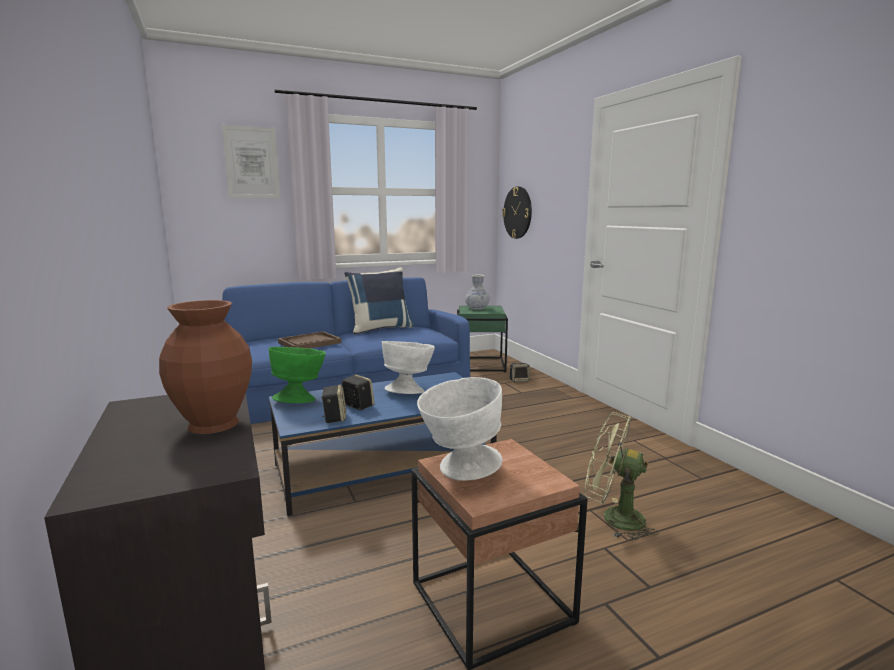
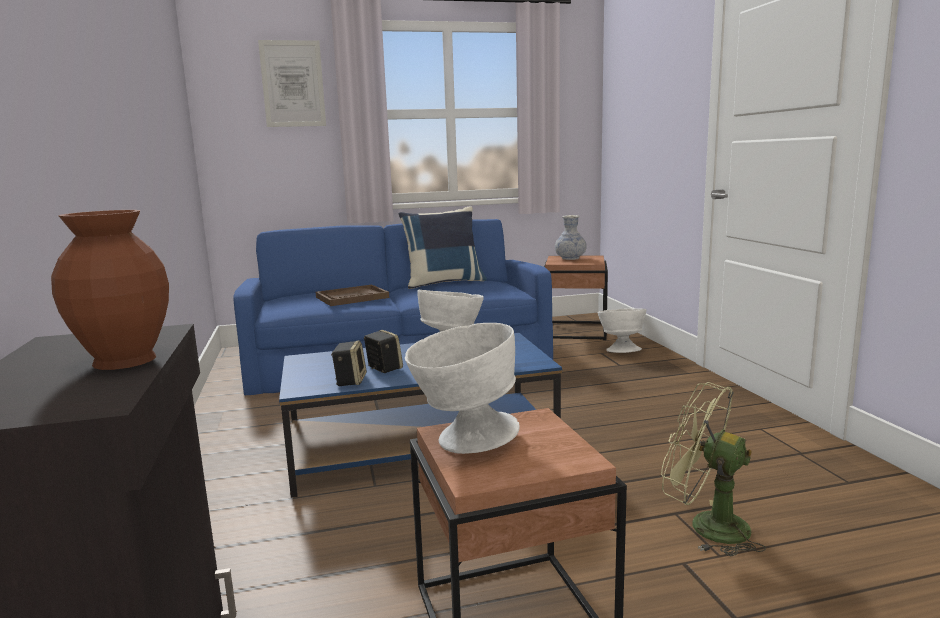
camera: 10 degrees right, 0 degrees up
green bowl [269,347,326,403] -> none
green side table [457,306,508,372] -> brown side table [544,256,608,340]
wall clock [502,186,532,239] -> none
speaker [510,363,530,382] -> white bowl [597,308,646,353]

